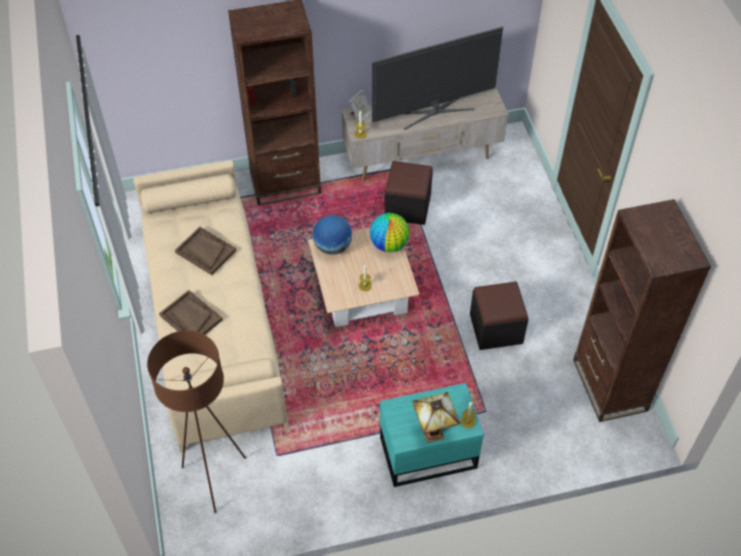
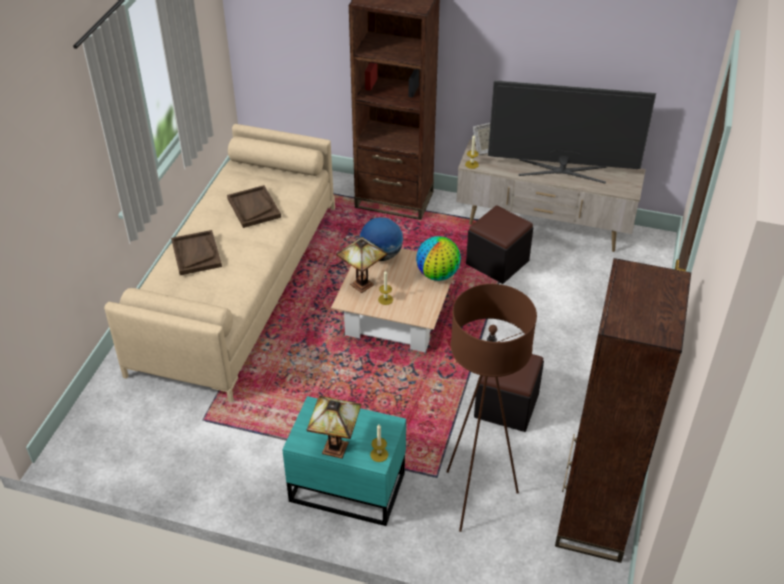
camera: 30 degrees right, 10 degrees down
brown floor lamp [147,330,246,513] -> brown floor lamp moved to [446,284,537,532]
none -> table lamp [336,237,388,293]

